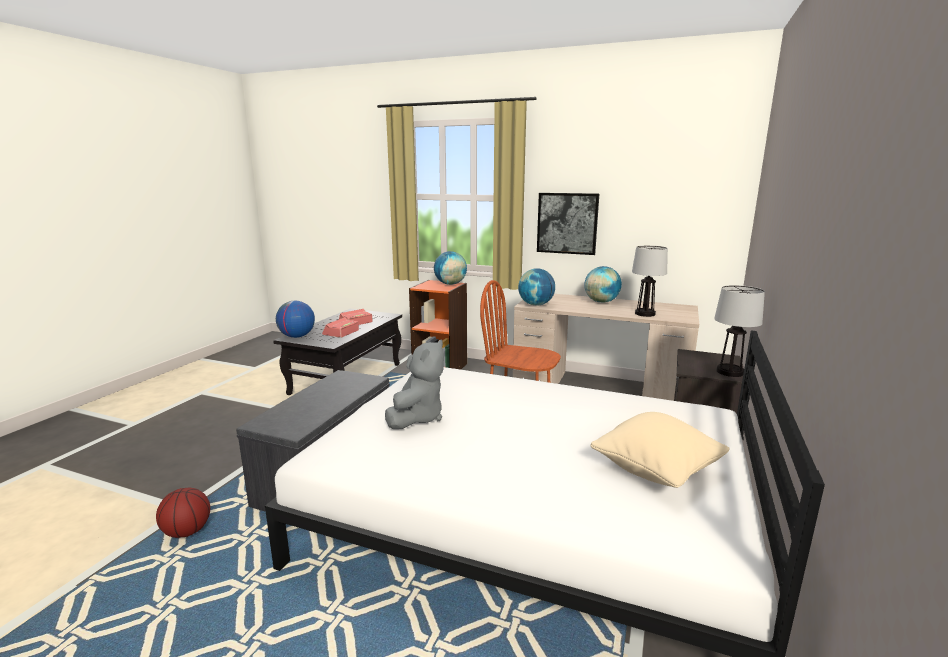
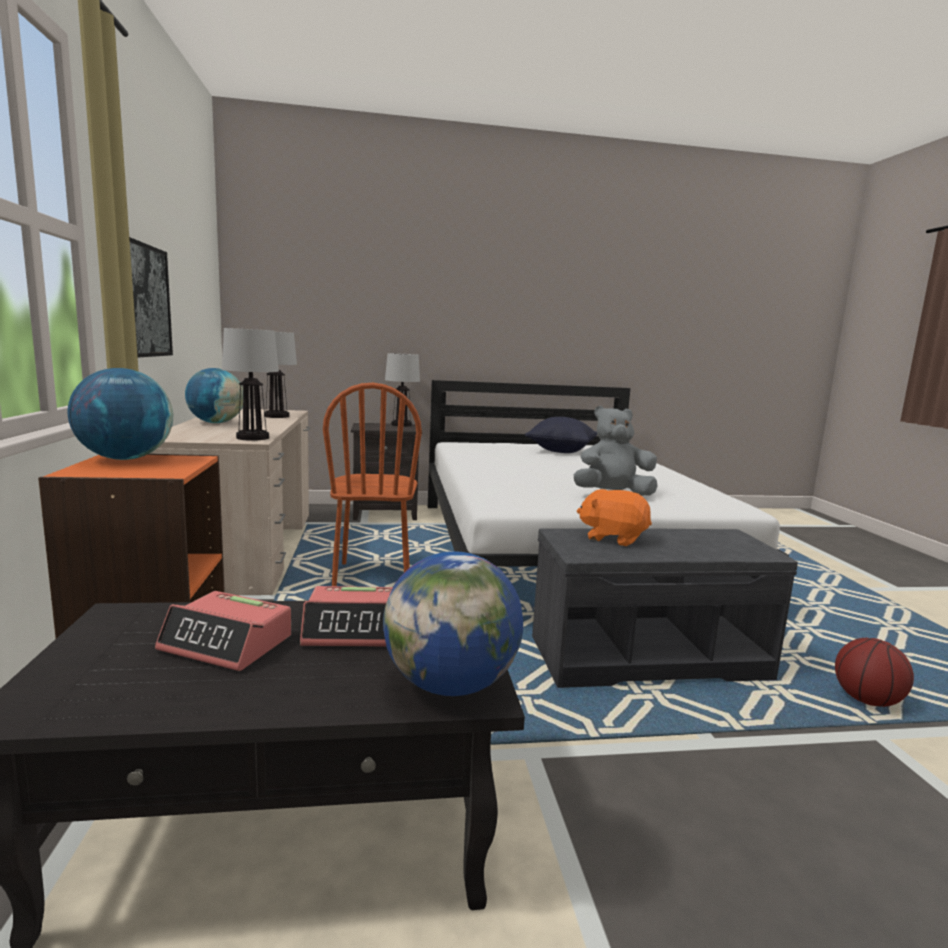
camera: 120 degrees left, 5 degrees down
globe [518,268,555,306] -> table lamp [222,328,279,441]
beige pillow [590,412,730,488] -> black pillow [525,417,597,453]
none -> orange plush toy [577,489,652,546]

